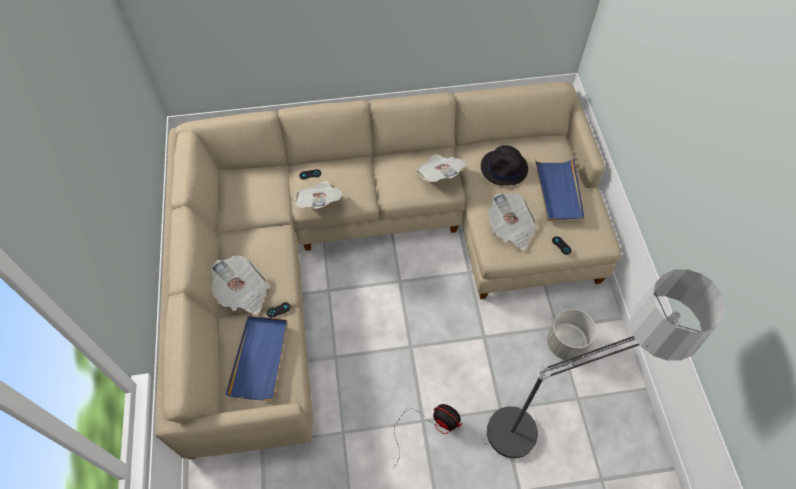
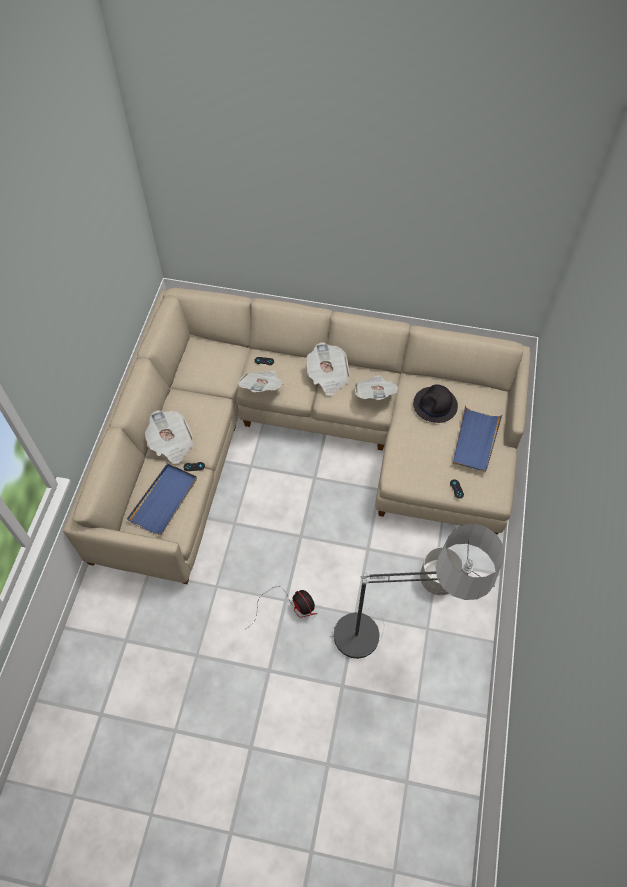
camera: 20 degrees right, 0 degrees up
newspaper [488,192,538,250] -> newspaper moved to [307,342,350,396]

